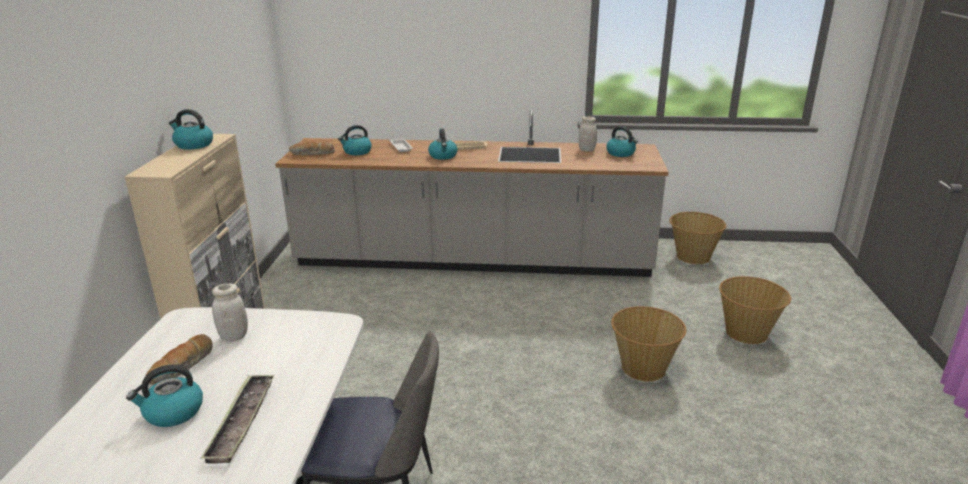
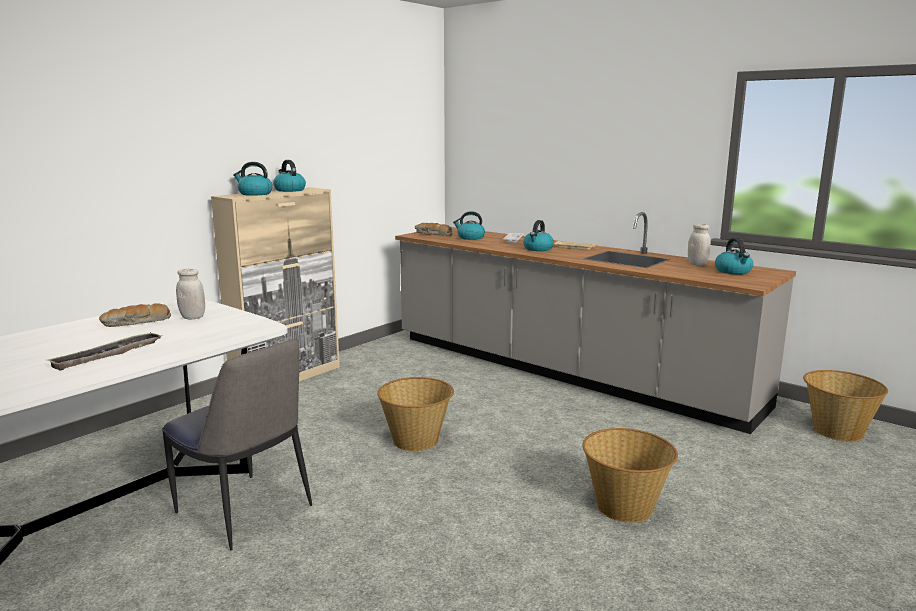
camera: 35 degrees right, 10 degrees down
kettle [126,365,203,427] -> kettle moved to [233,162,272,196]
basket [719,276,791,344] -> basket moved to [377,377,454,451]

